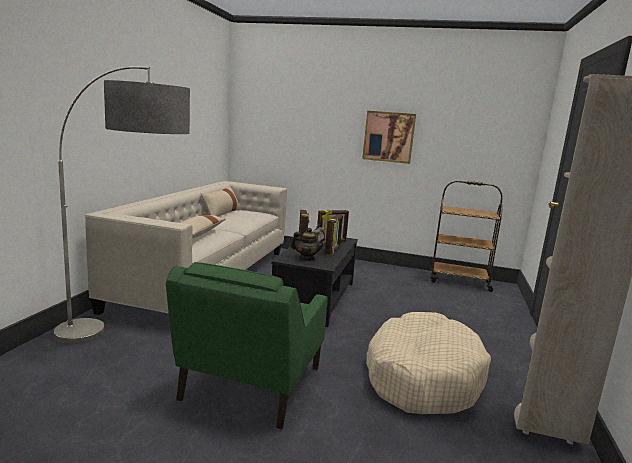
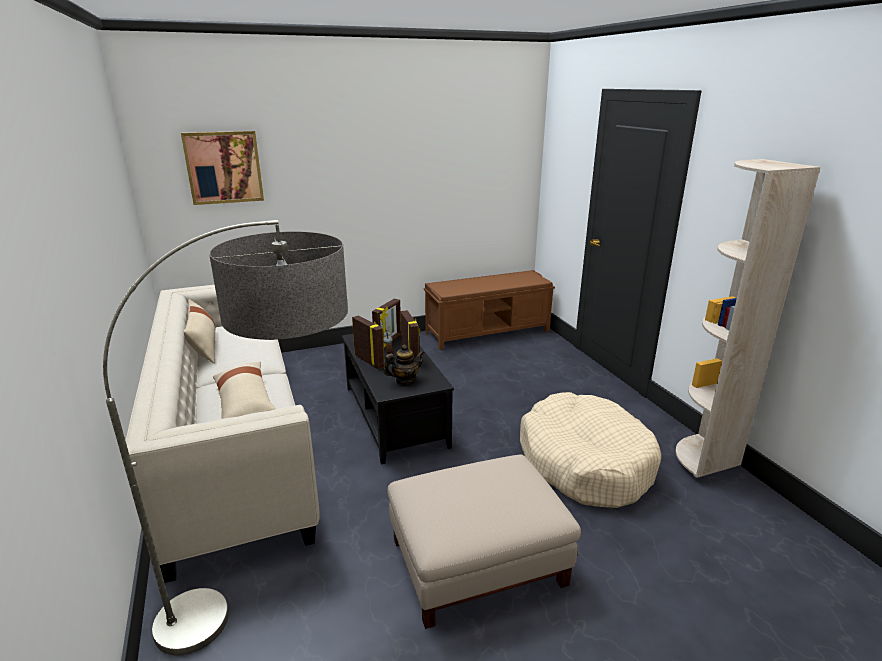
camera: 35 degrees left, 10 degrees up
green armchair [166,262,328,430] -> beige ottoman [387,455,581,629]
picture [362,111,416,164] -> picture moved to [181,131,264,205]
brown cart [430,181,503,292] -> brown bench [424,270,555,350]

